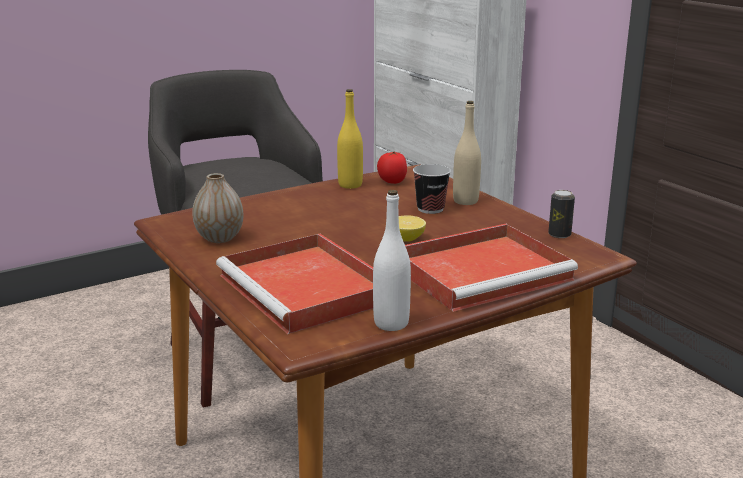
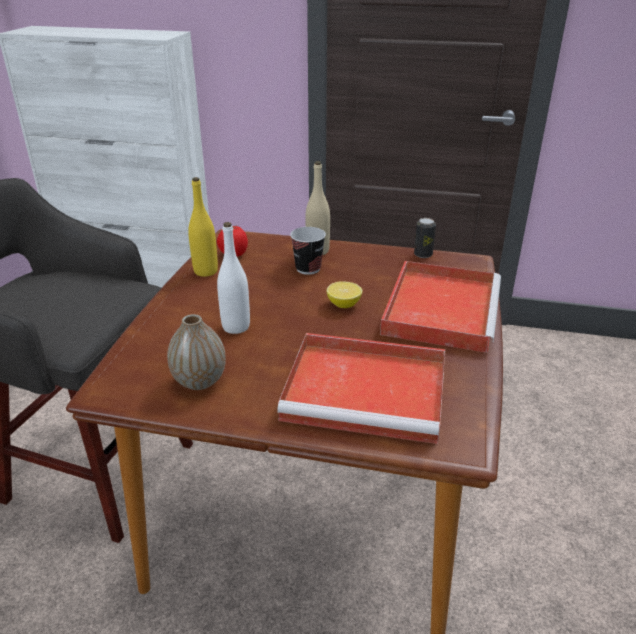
camera: 45 degrees left, 10 degrees up
white bottle [373,190,411,331] -> white bottle moved to [217,222,250,334]

